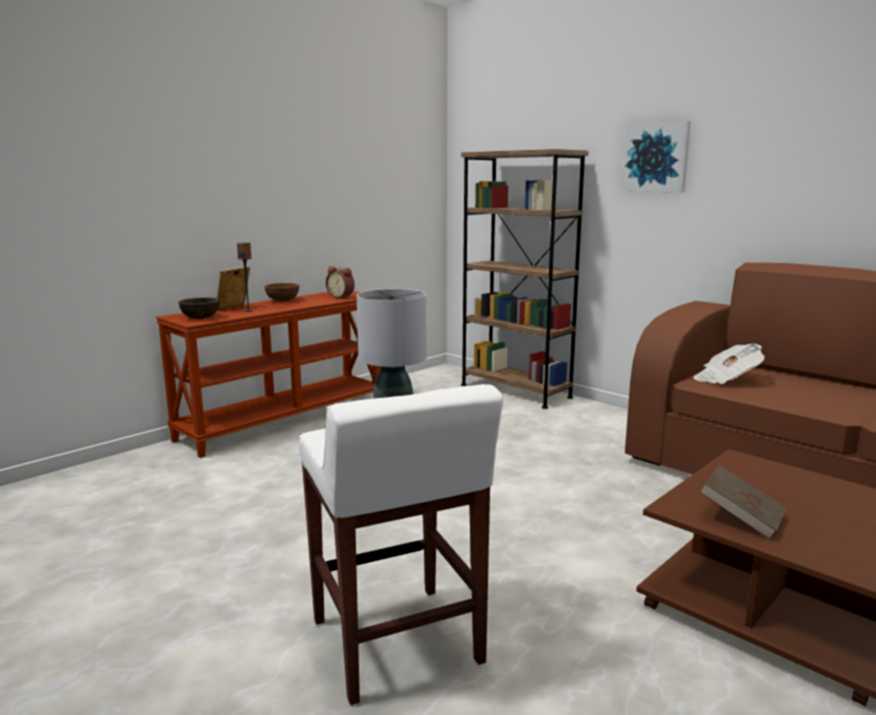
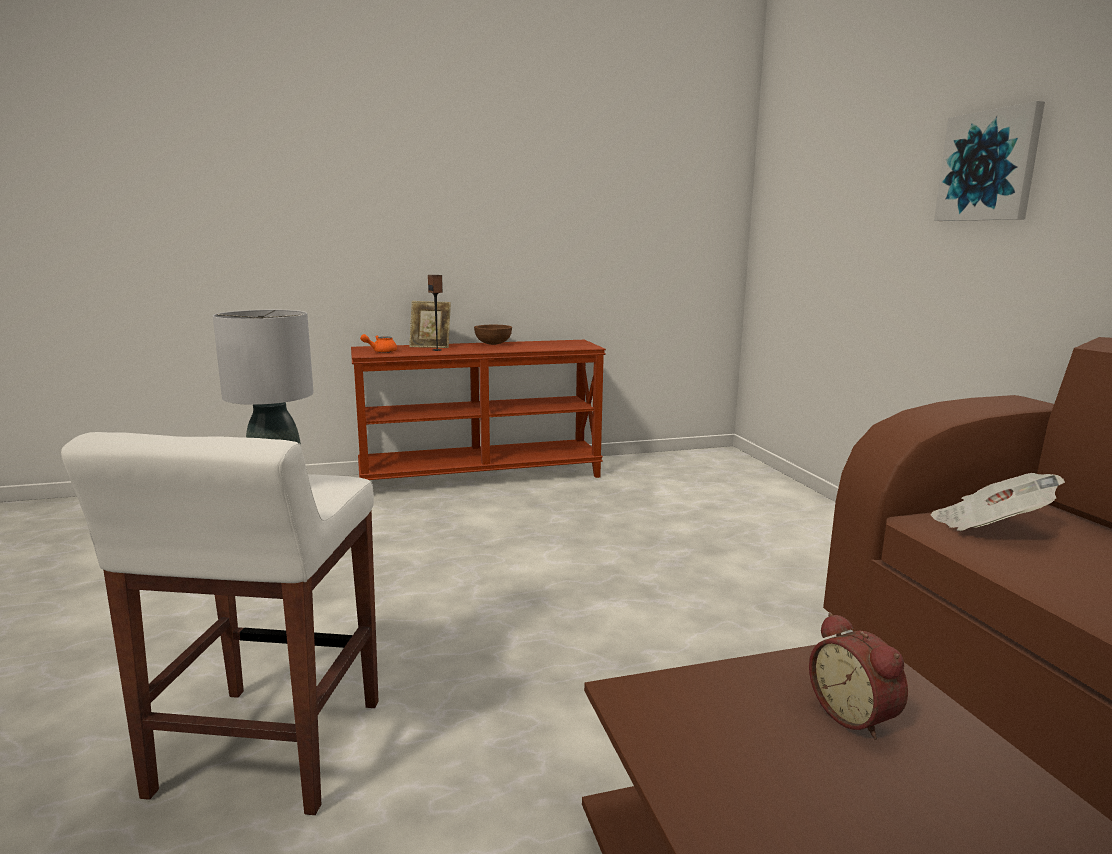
camera: 30 degrees right, 0 degrees up
brown bowl [179,297,220,319] -> orange teapot [360,334,397,353]
picture frame [217,266,250,311] -> picture frame turned 150 degrees counterclockwise [409,301,451,348]
alarm clock [326,266,355,299] -> alarm clock moved to [809,612,908,740]
brown bookcase [461,149,589,409] -> none
brown book [700,465,786,539] -> none

